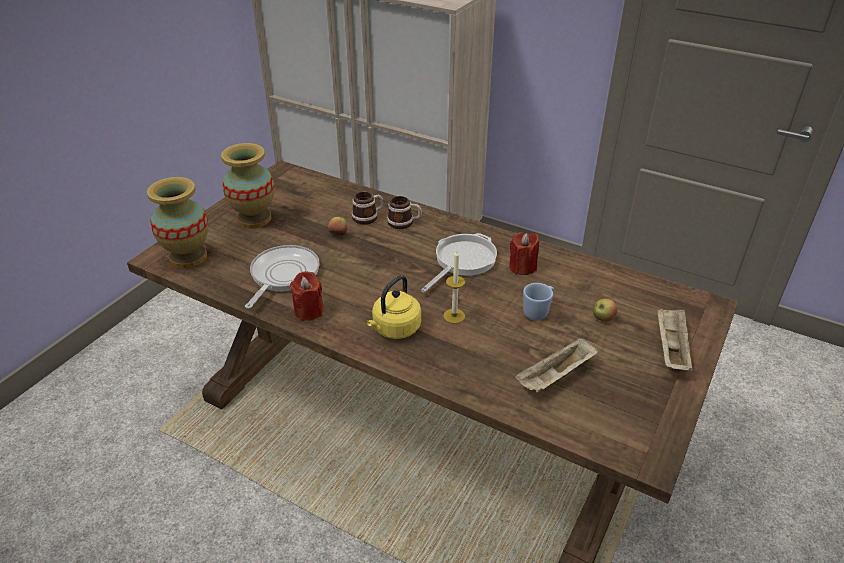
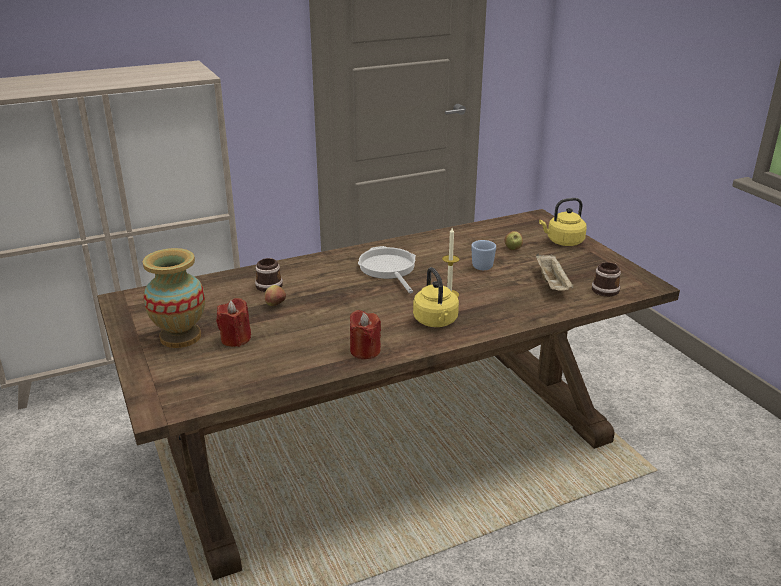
camera: 55 degrees left, 10 degrees down
vase [147,177,209,268] -> none
frying pan [245,245,319,309] -> none
mug [387,196,422,229] -> mug moved to [592,262,621,297]
red candle [509,232,539,275] -> red candle moved to [216,298,251,347]
beige tray [657,309,692,371] -> yellow kettle [539,198,587,246]

